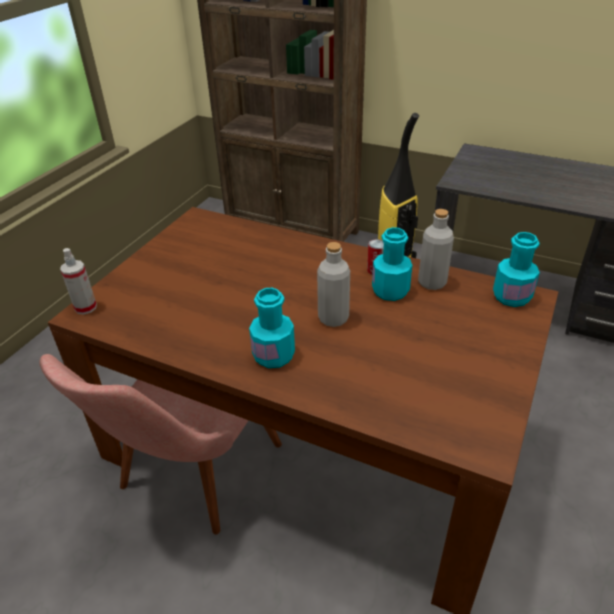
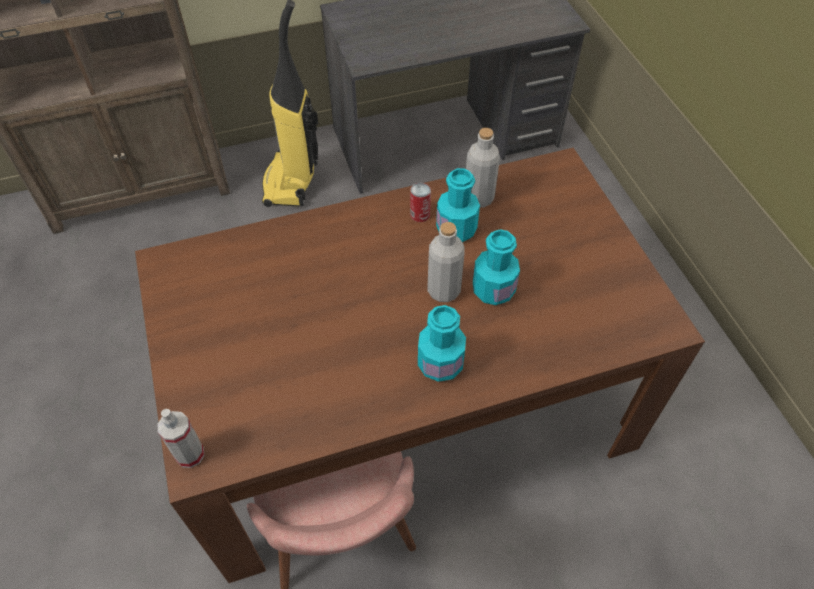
camera: 45 degrees left, 15 degrees up
turquoise bottle [493,232,540,307] -> turquoise bottle moved to [473,229,520,305]

